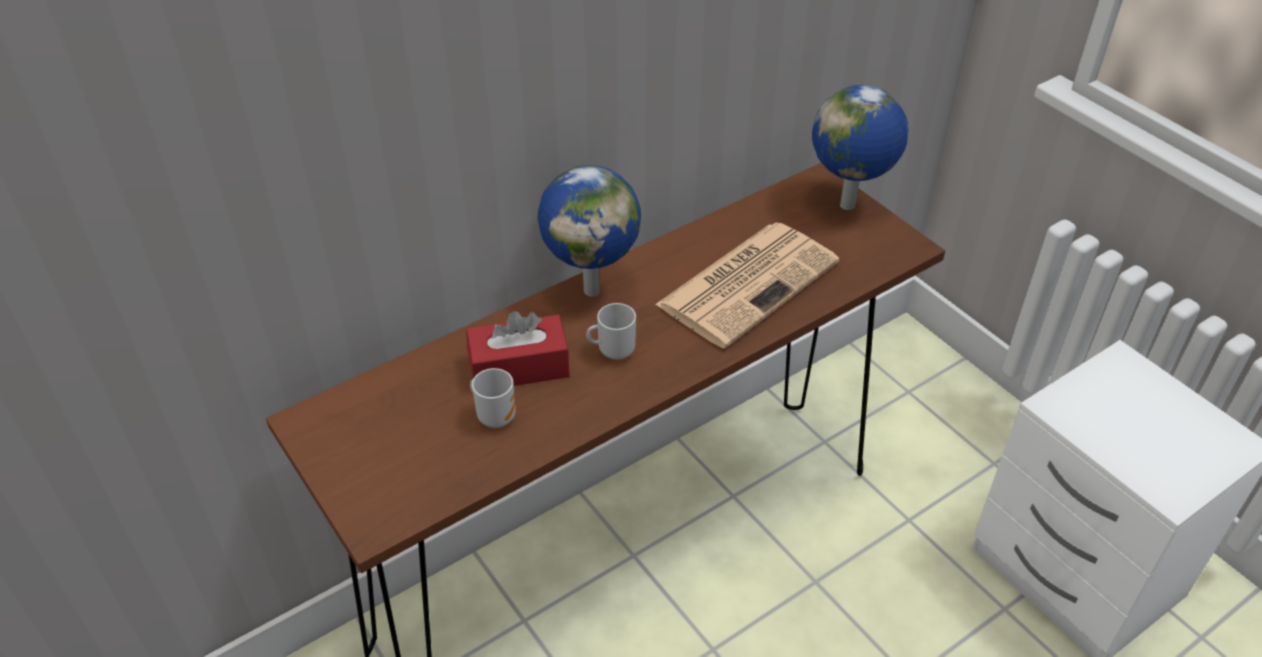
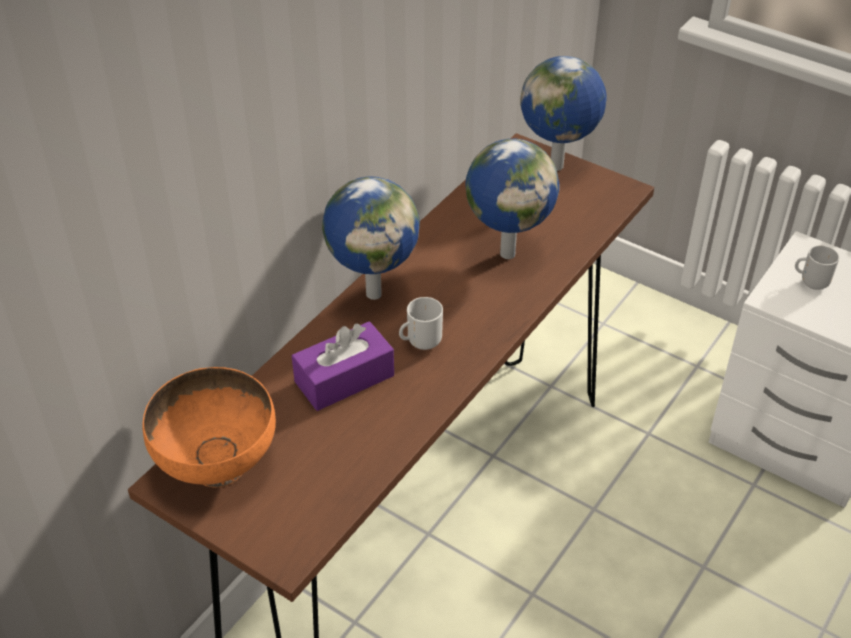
camera: 20 degrees left, 0 degrees up
red tissue box [466,311,570,386] -> purple tissue box [292,321,394,411]
mug [470,368,516,428] -> mug moved to [795,245,839,290]
newspaper [655,223,839,348] -> globe [465,139,559,259]
none -> orange bowl [142,367,276,487]

